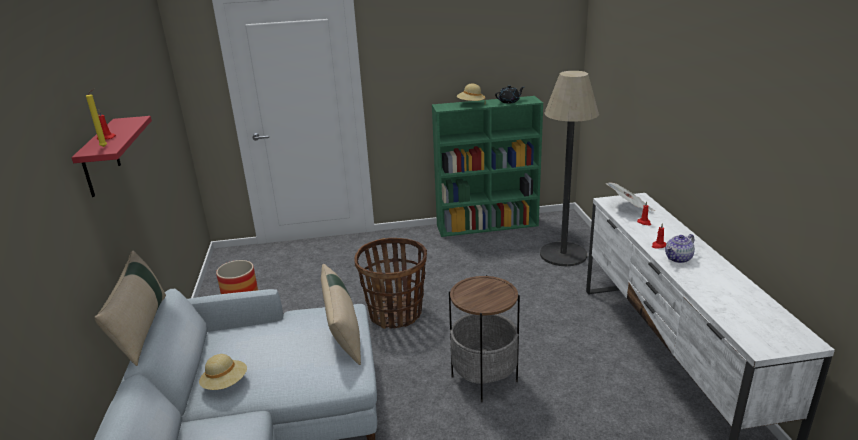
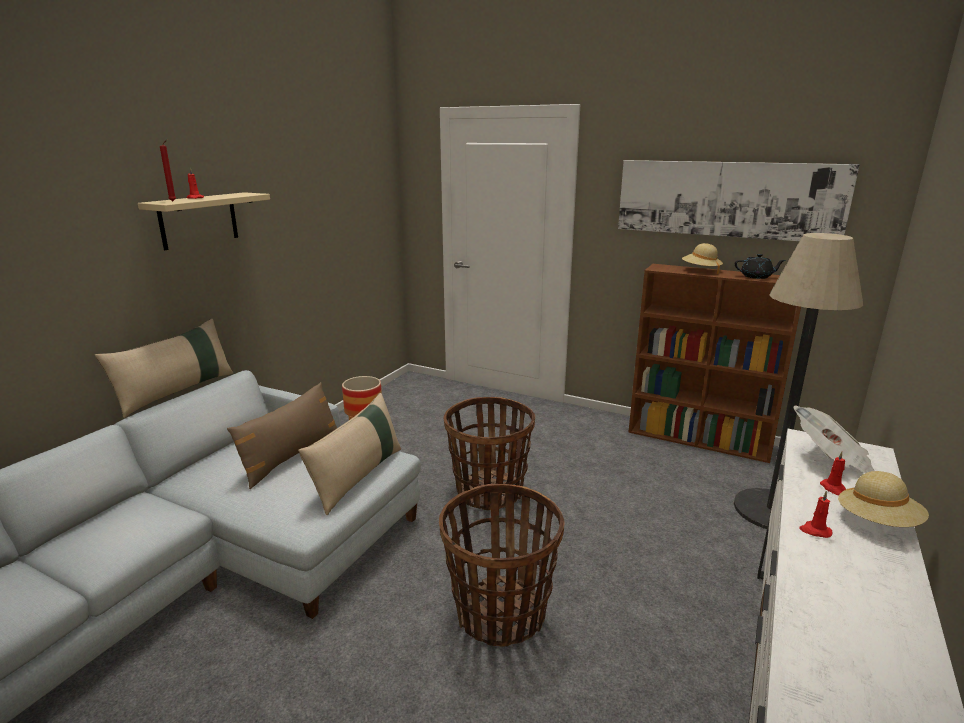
camera: 35 degrees right, 5 degrees down
red shelf [71,116,152,197] -> beige shelf [138,192,270,250]
yellow candle [86,88,107,147] -> red candle [160,140,176,201]
beige hat [199,354,247,390] -> beige hat moved to [838,471,929,527]
green bookcase [432,96,543,237] -> brown bookcase [628,264,801,463]
side table [449,275,520,402] -> basket [439,484,565,647]
teapot [665,234,695,263] -> none
none -> brown pillow [227,382,337,489]
none -> picture [618,160,860,241]

